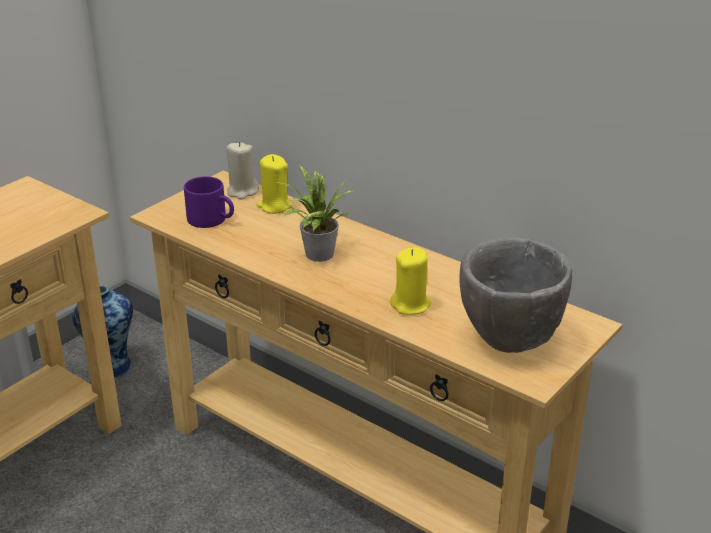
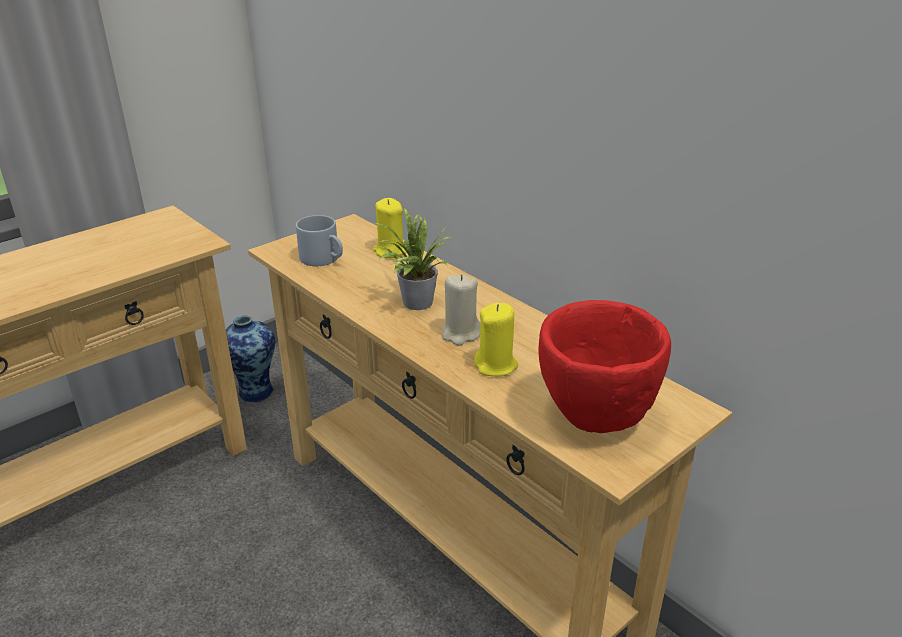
camera: 10 degrees right, 0 degrees up
purple mug [184,176,234,228] -> grey mug [296,215,343,266]
beige candle [226,142,259,200] -> beige candle moved to [442,275,480,346]
grey bowl [459,237,572,353] -> red bowl [538,300,671,433]

